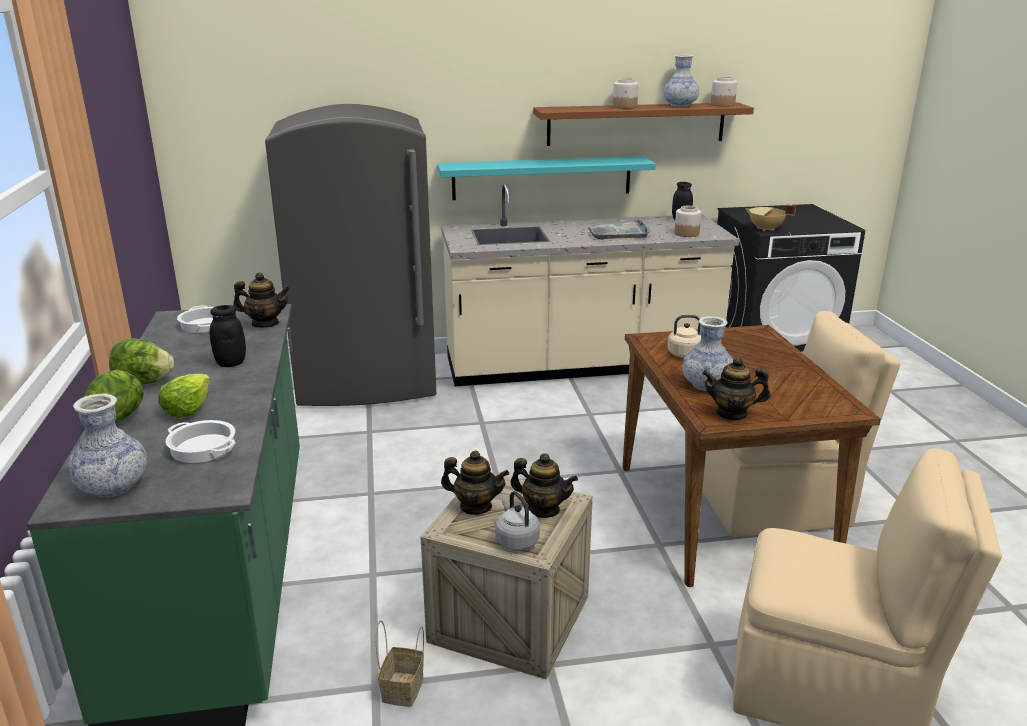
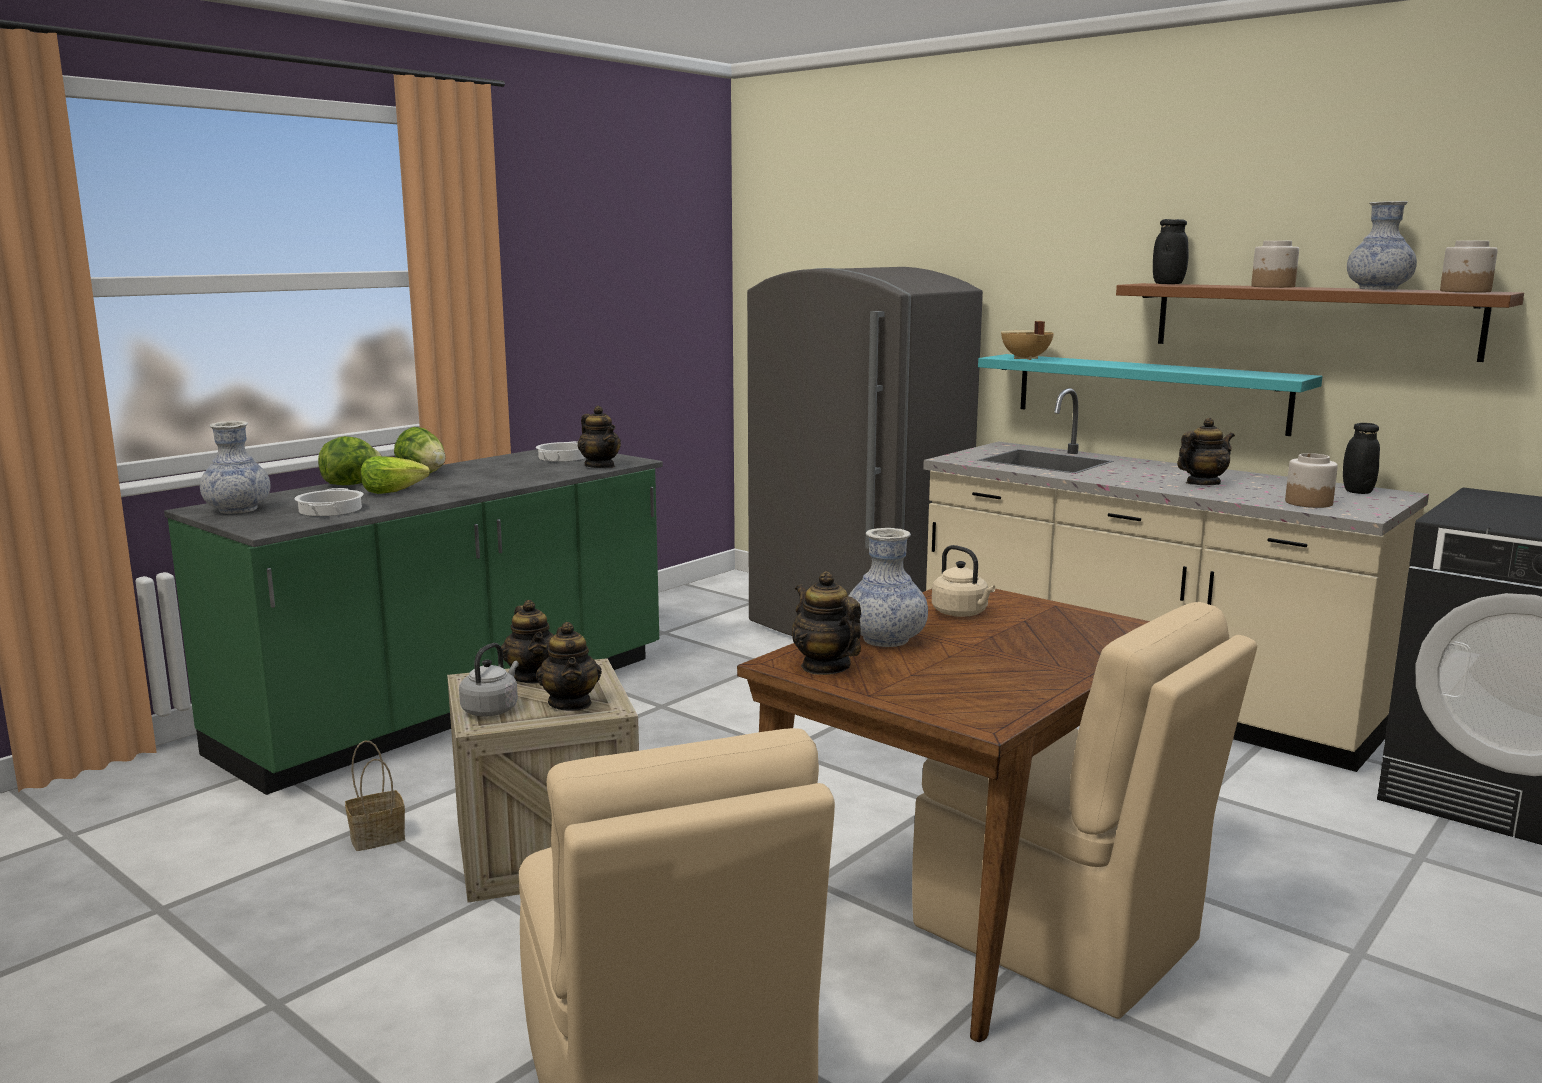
camera: 50 degrees right, 10 degrees down
black jar [210,305,246,367] -> black jar moved to [1153,219,1188,284]
grey tray [587,219,652,239] -> teapot [1177,418,1235,485]
beige cooking pot [745,204,796,231] -> beige cooking pot moved to [1001,321,1054,360]

